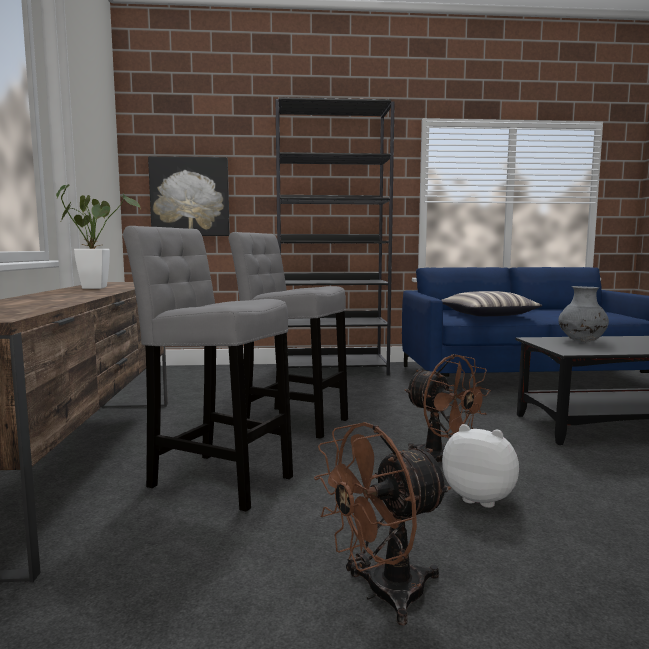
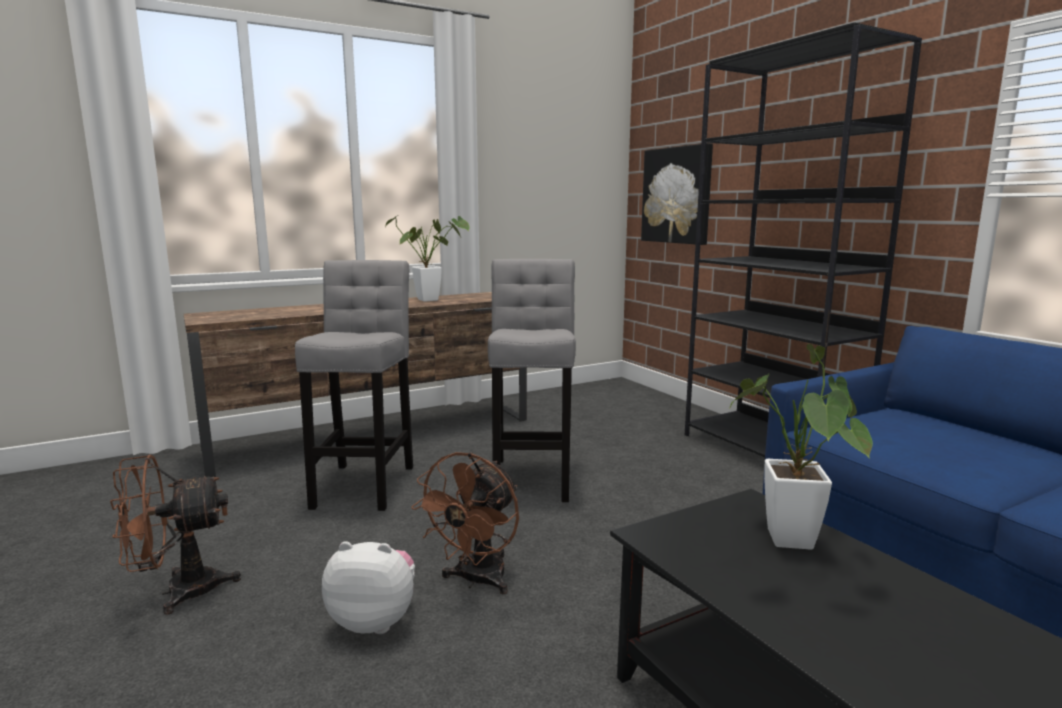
camera: 65 degrees right, 5 degrees up
brown fan [314,422,451,626] -> brown fan turned 60 degrees counterclockwise [110,455,241,615]
pillow [441,291,542,316] -> none
plush toy [442,424,519,508] -> plush toy turned 90 degrees counterclockwise [322,541,415,634]
grey vase [558,286,609,342] -> potted plant [729,344,873,550]

